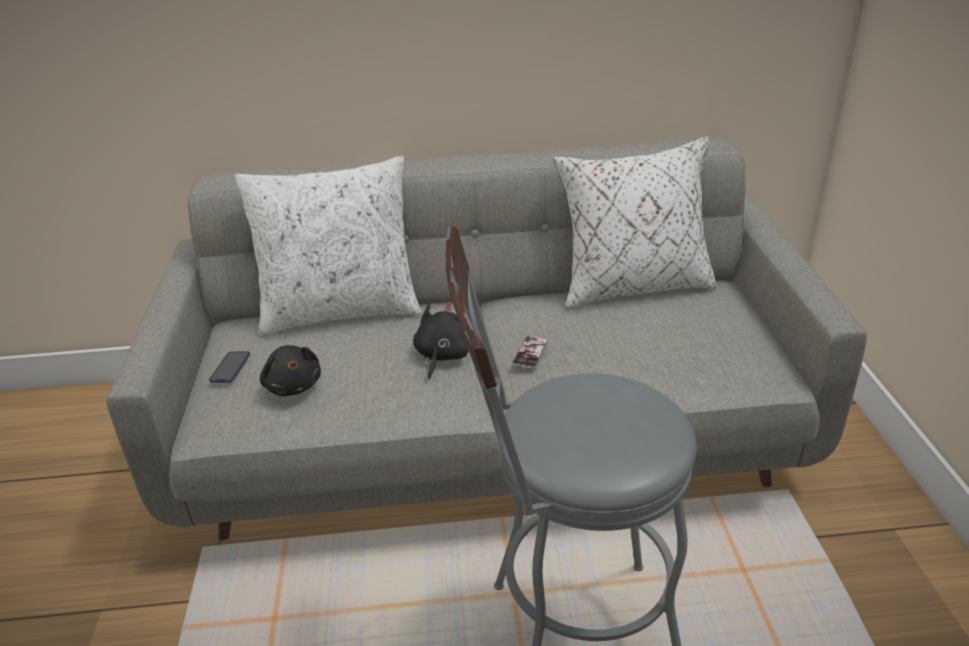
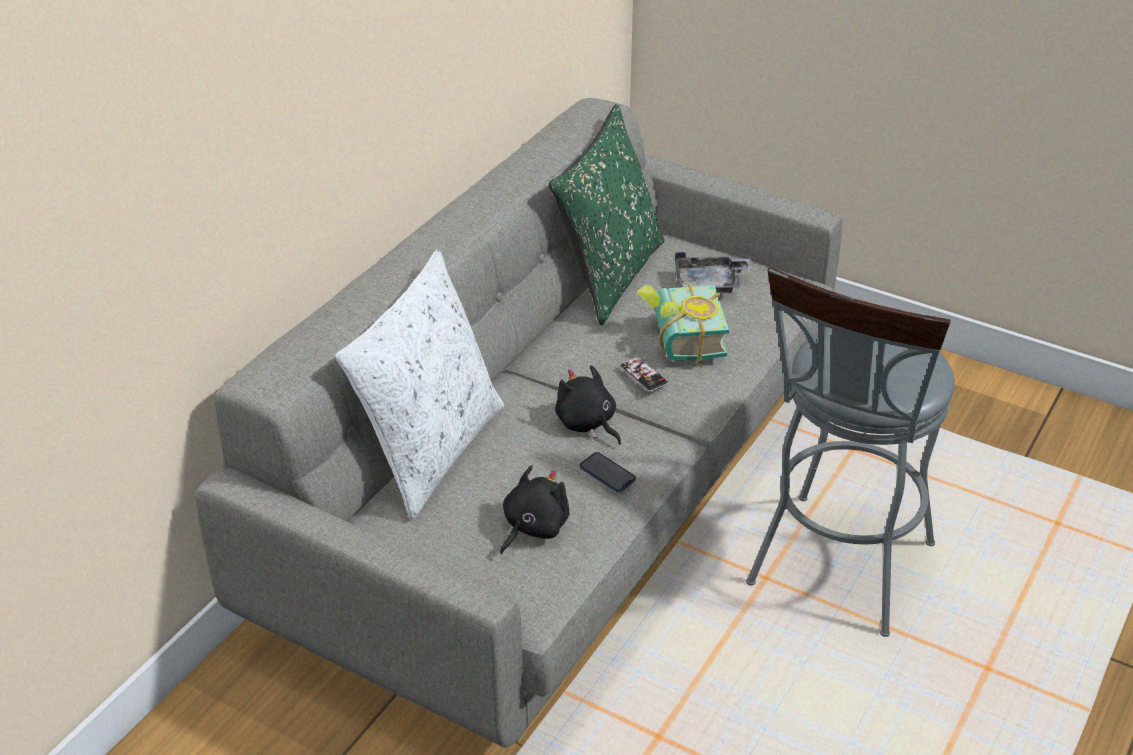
camera: 55 degrees left, 5 degrees up
phone [209,351,251,383] -> phone moved to [580,452,636,493]
black plush toy [260,345,321,396] -> black plush toy turned 60 degrees counterclockwise [500,465,570,554]
white pillow [553,136,717,309] -> green pillow [549,104,665,326]
none -> book [636,284,729,364]
none -> grey tray [675,252,753,293]

